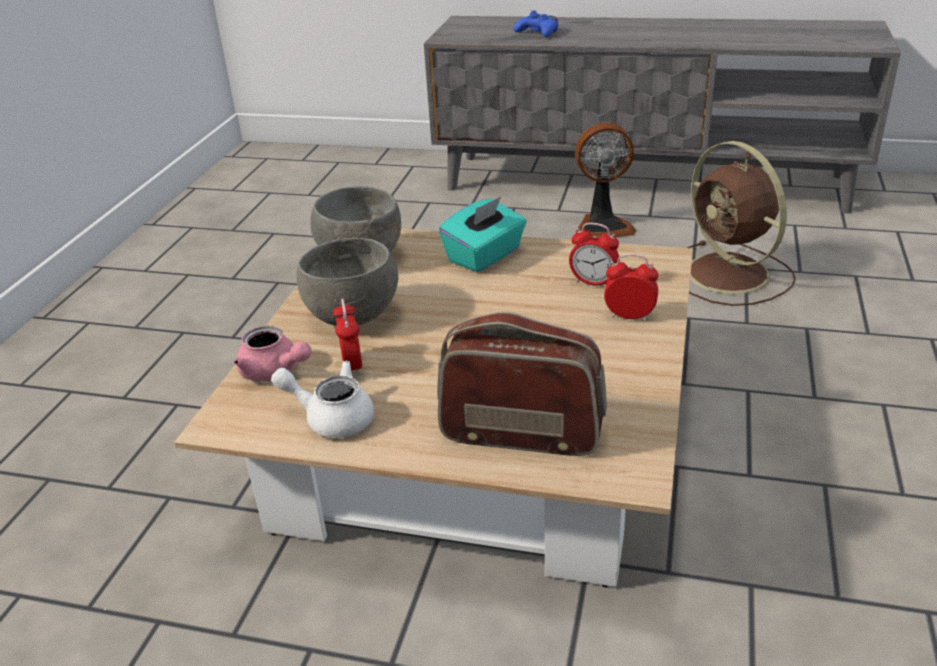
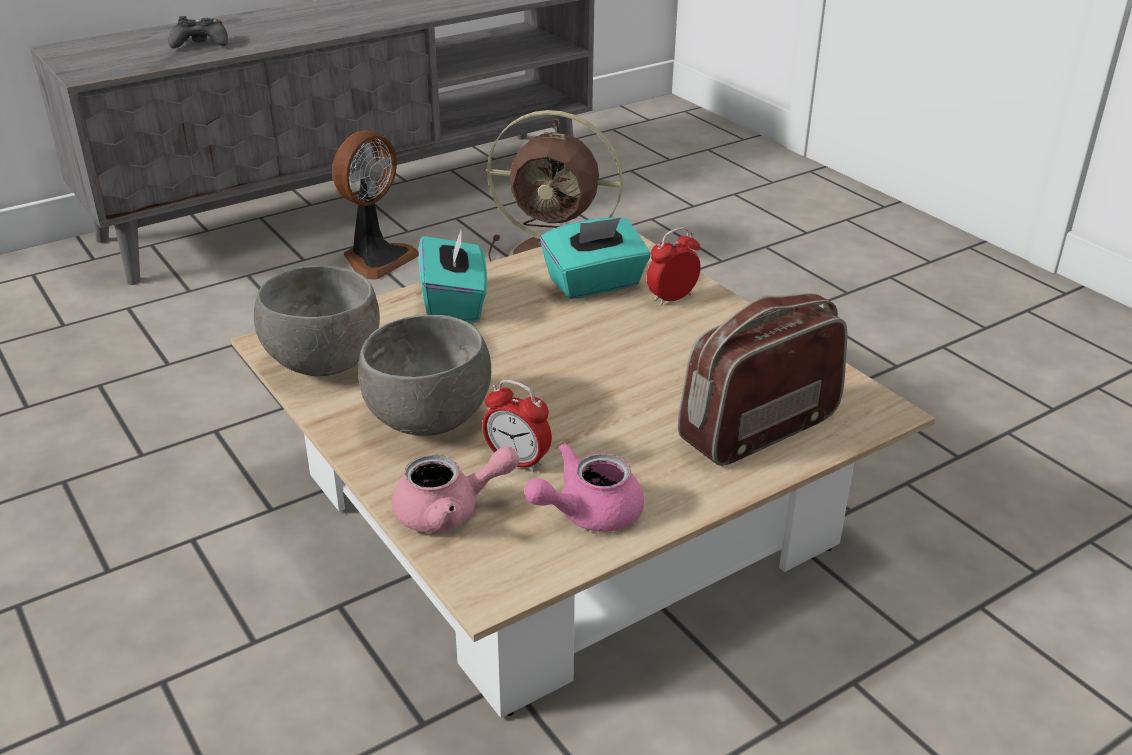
camera: 50 degrees left, 0 degrees up
white teapot [271,361,374,438] -> pink teapot [524,443,644,532]
blue game controller [514,10,558,37] -> black game controller [168,16,228,48]
alarm clock [569,222,620,286] -> turquoise tissue box [540,217,651,299]

